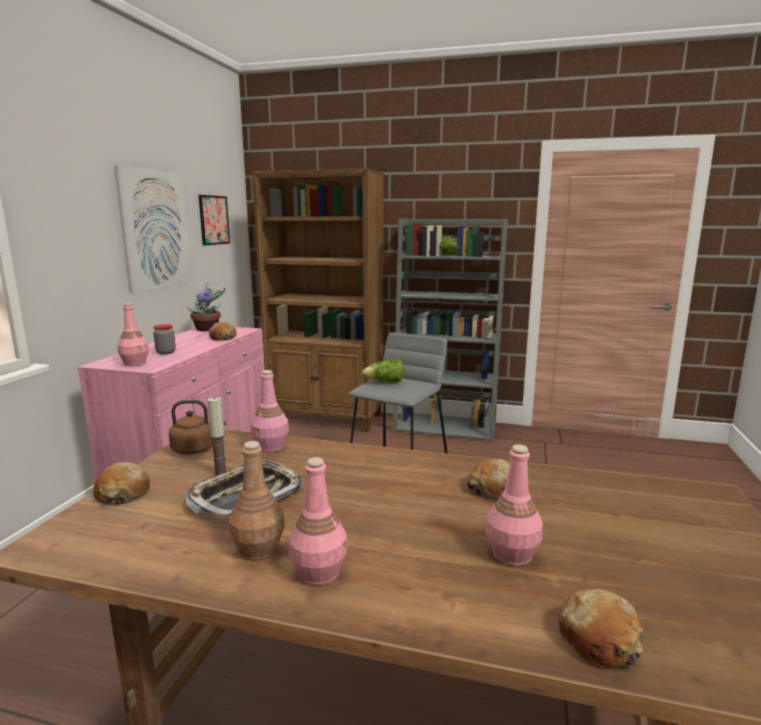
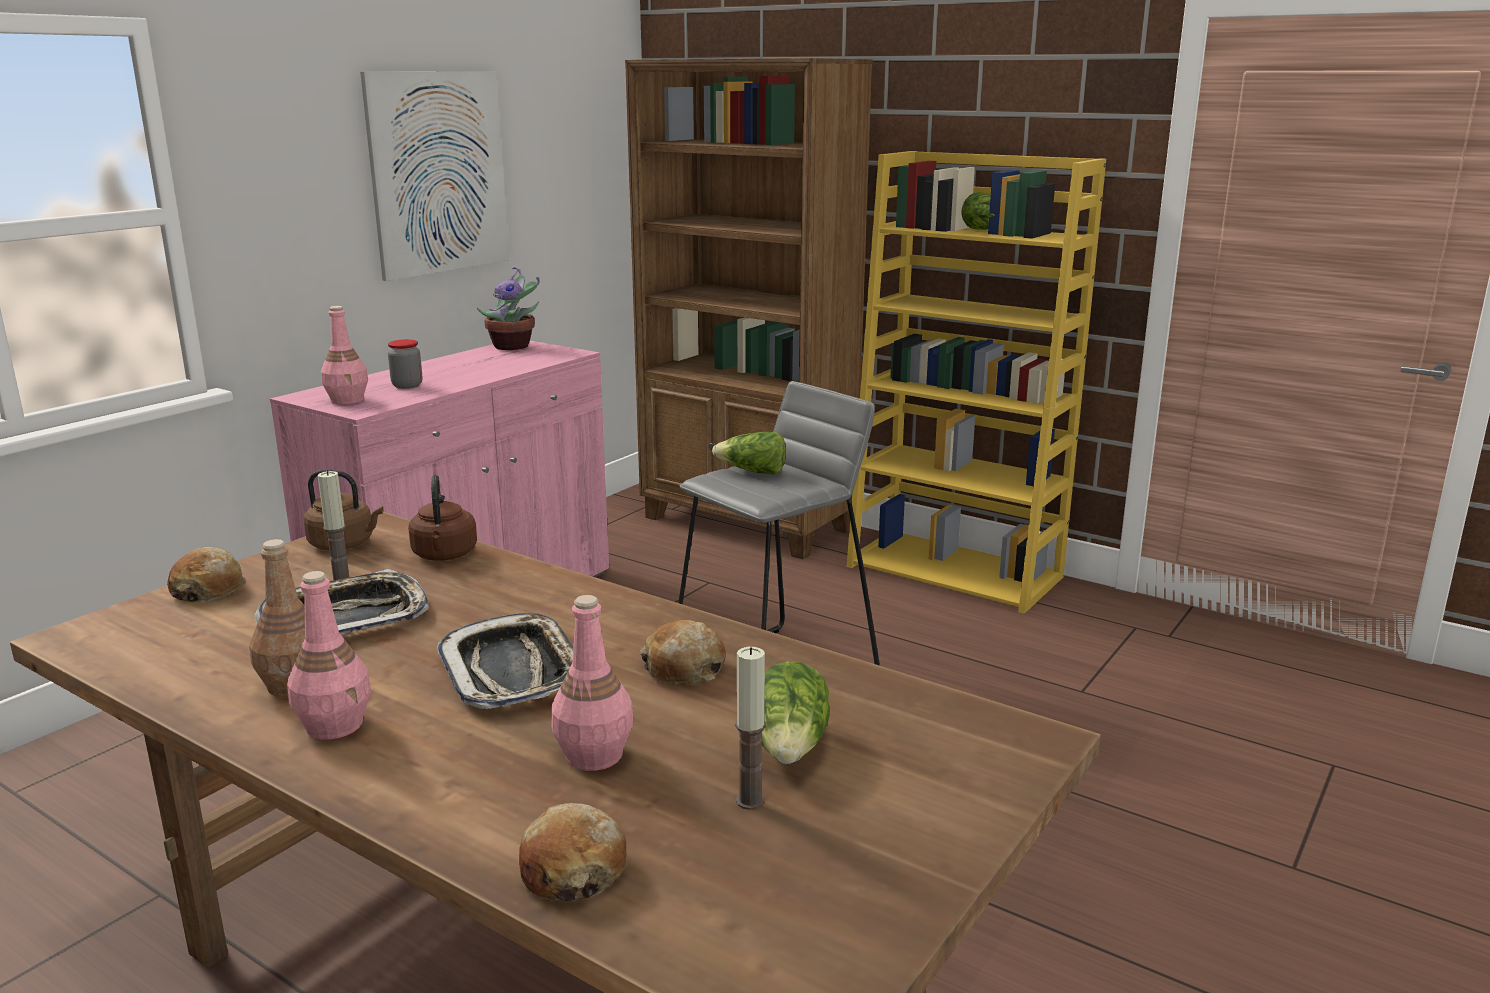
camera: 20 degrees right, 5 degrees up
picture [199,195,230,246] -> none
bread [209,322,237,341] -> none
pink bottle [251,370,289,452] -> brown kettle [408,475,477,561]
grey bookcase [393,219,508,443] -> yellow bookcase [847,151,1106,614]
none -> tray [438,613,573,709]
none -> candle [735,647,766,810]
none -> lettuce [761,662,830,764]

